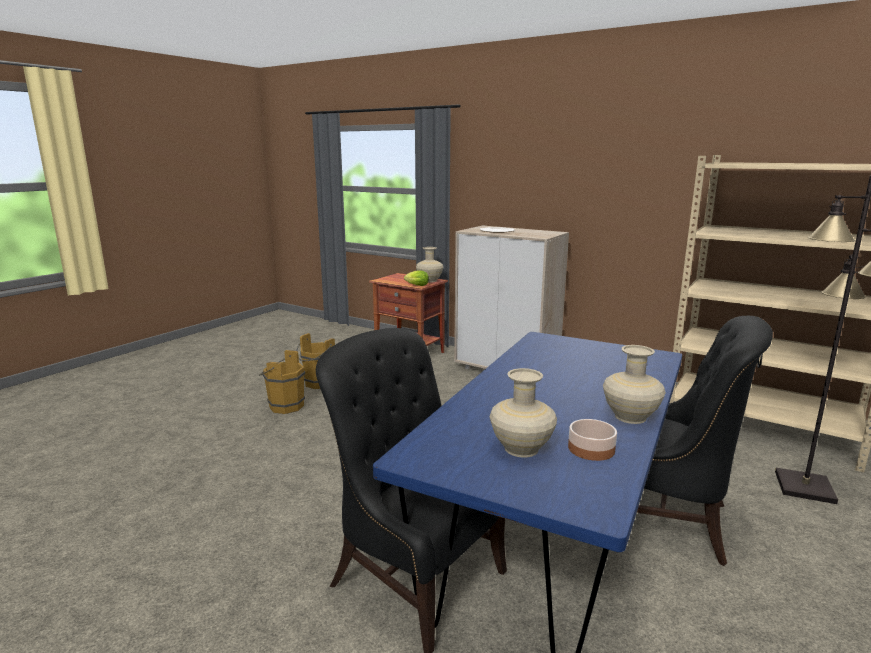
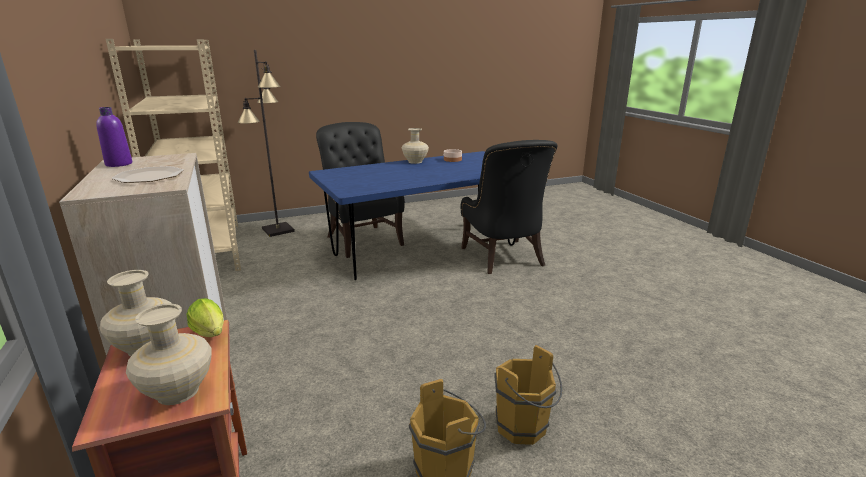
camera: 145 degrees left, 5 degrees up
beige vase [489,368,557,458] -> beige vase moved to [126,303,212,405]
none -> purple bottle [96,107,132,167]

